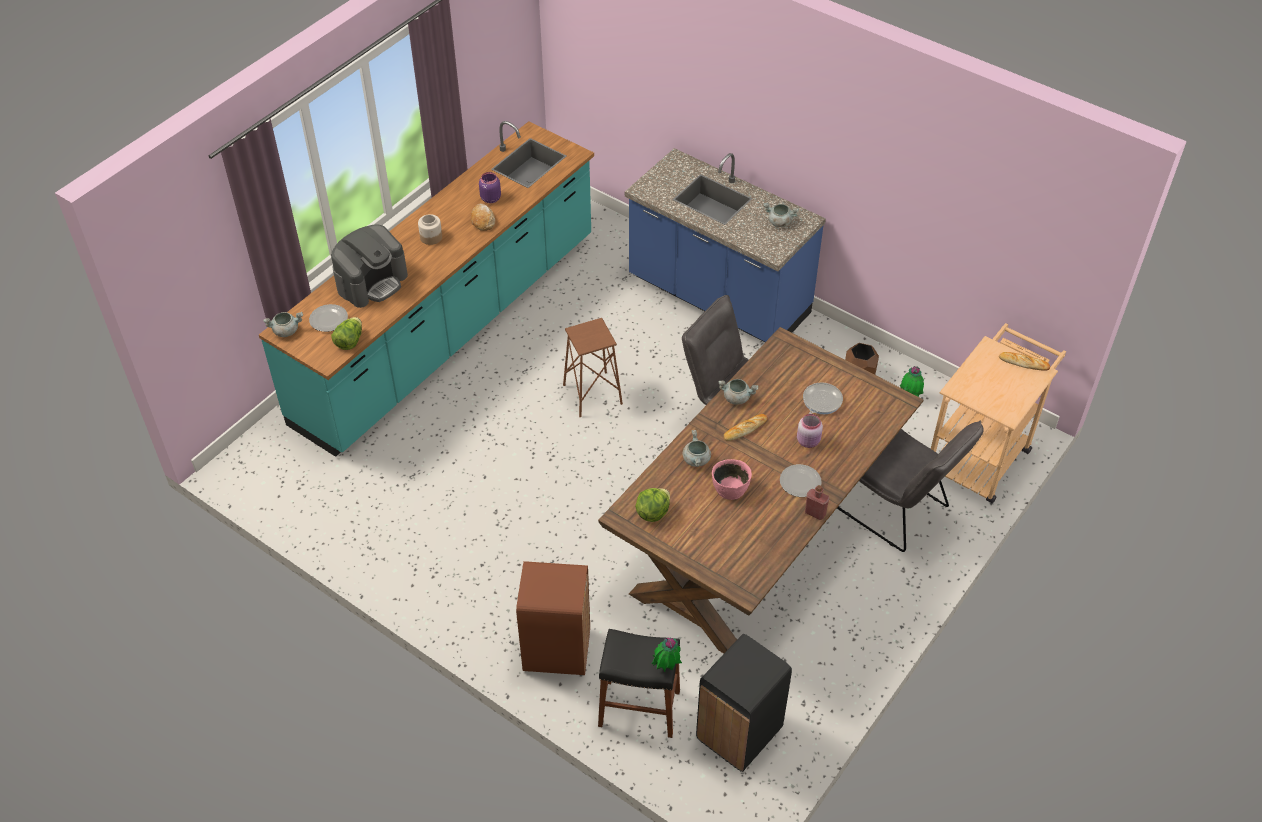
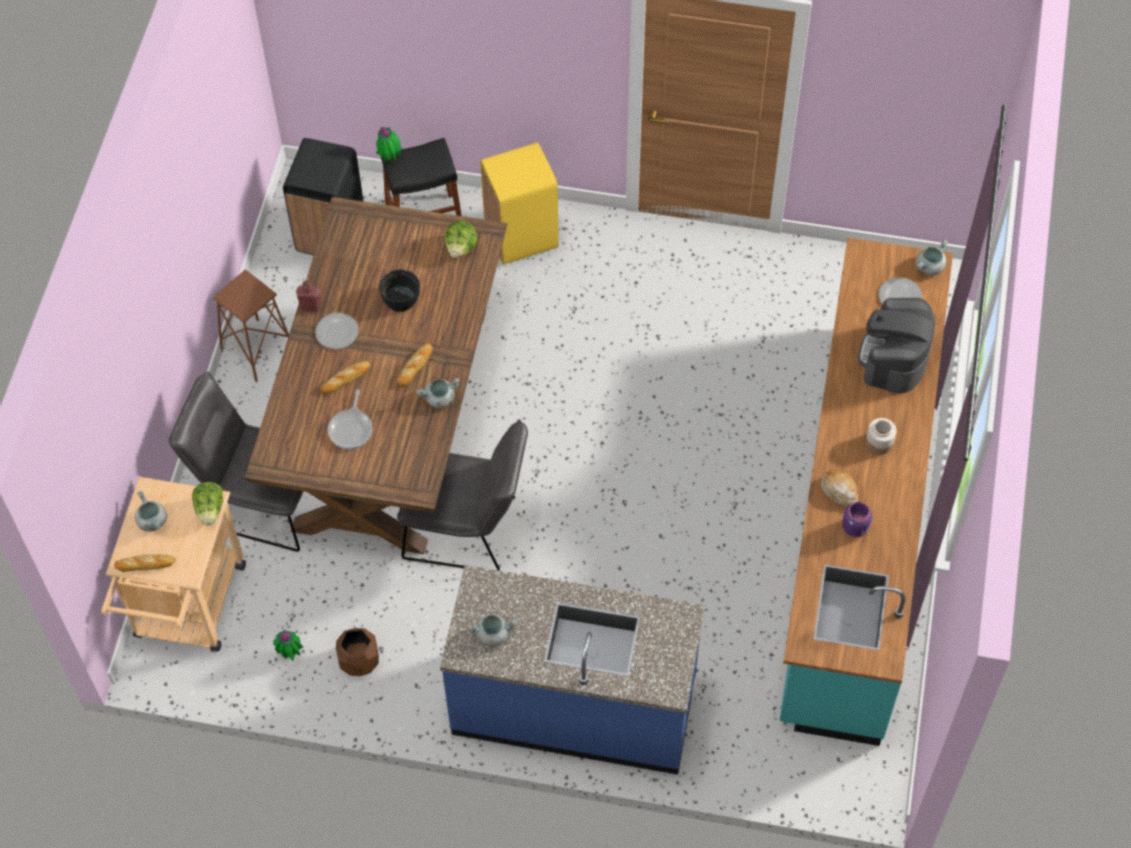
camera: 155 degrees right, 10 degrees up
lettuce [331,317,362,350] -> lettuce moved to [192,482,223,525]
brown trash can [516,561,590,675] -> yellow trash can [480,142,559,265]
brown stool [563,318,623,417] -> brown stool moved to [213,269,289,382]
grey cooking pot [683,430,711,467] -> grey cooking pot moved to [135,491,167,532]
pink bowl [712,459,752,500] -> black bowl [379,269,420,312]
pink jar [797,414,823,448] -> bread [320,361,370,394]

